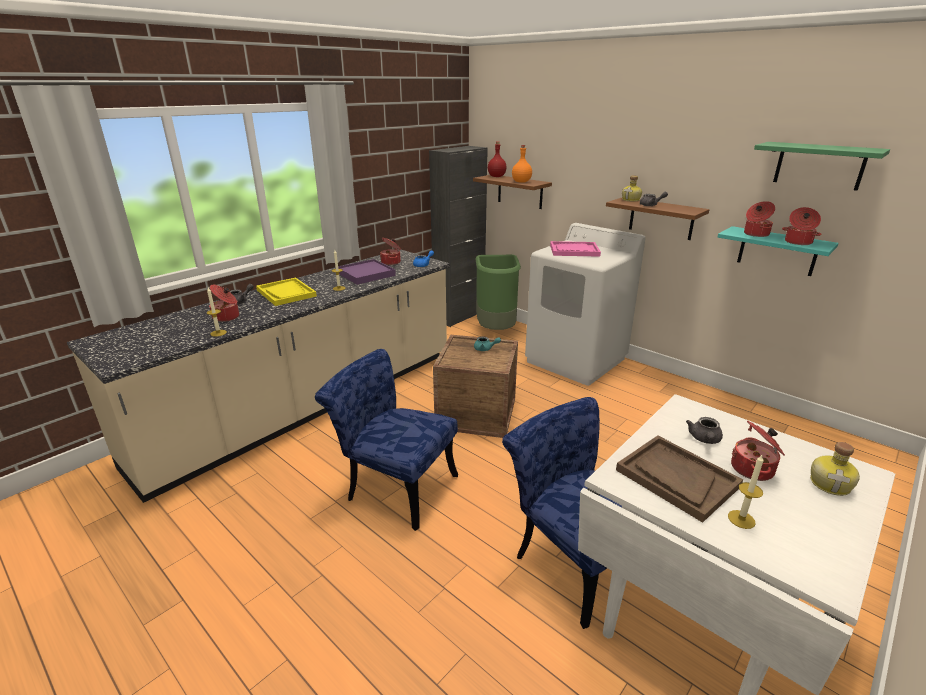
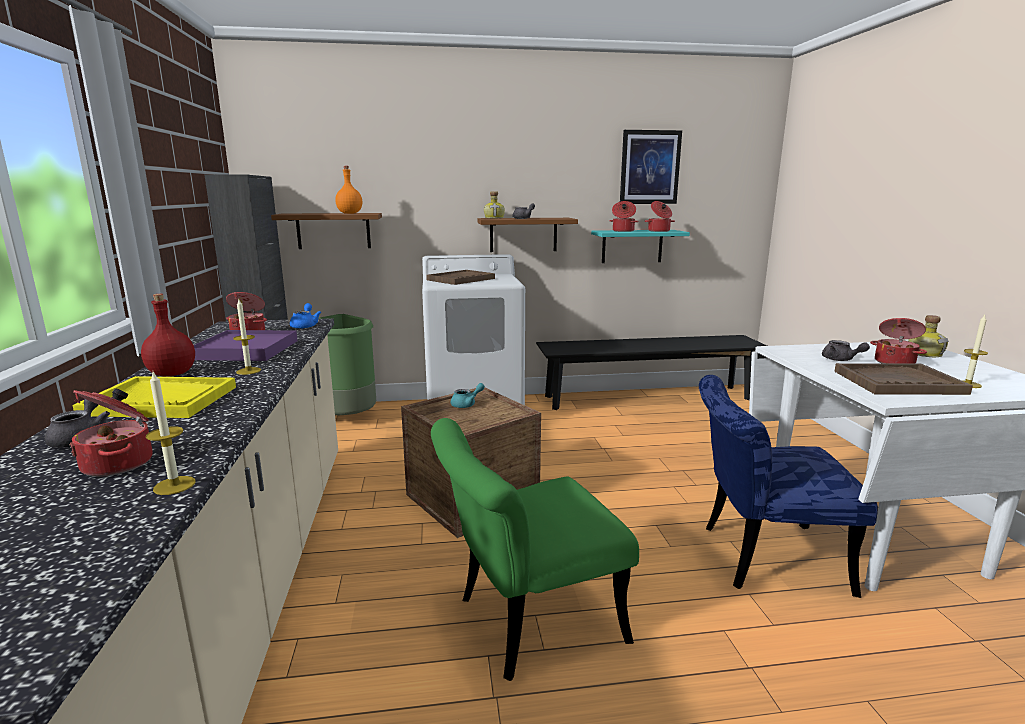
camera: 50 degrees left, 10 degrees down
blue chair [315,349,458,531] -> green chair [431,418,639,681]
red bottle [488,141,507,177] -> red bottle moved to [141,294,195,377]
pink tray [550,241,601,257] -> brown tray [426,270,495,285]
green shelf [754,142,890,191] -> picture [620,130,682,204]
none -> black bench [536,335,767,410]

